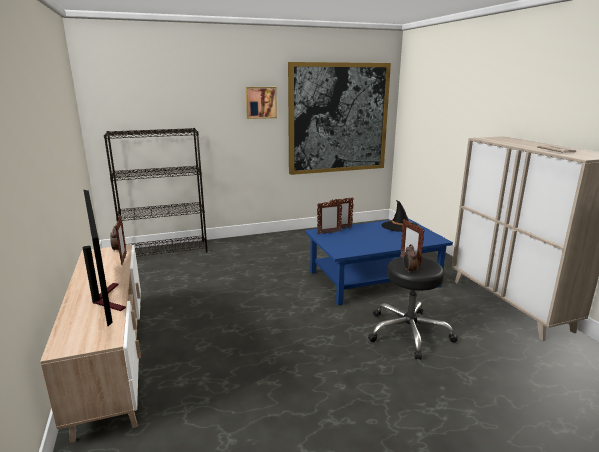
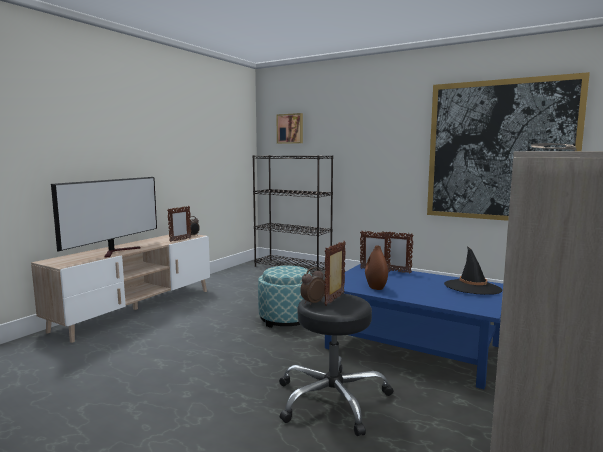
camera: 50 degrees right, 10 degrees down
picture [246,87,277,119] -> picture moved to [277,113,303,144]
none -> ottoman [258,266,311,328]
none -> brown vase [365,245,388,290]

